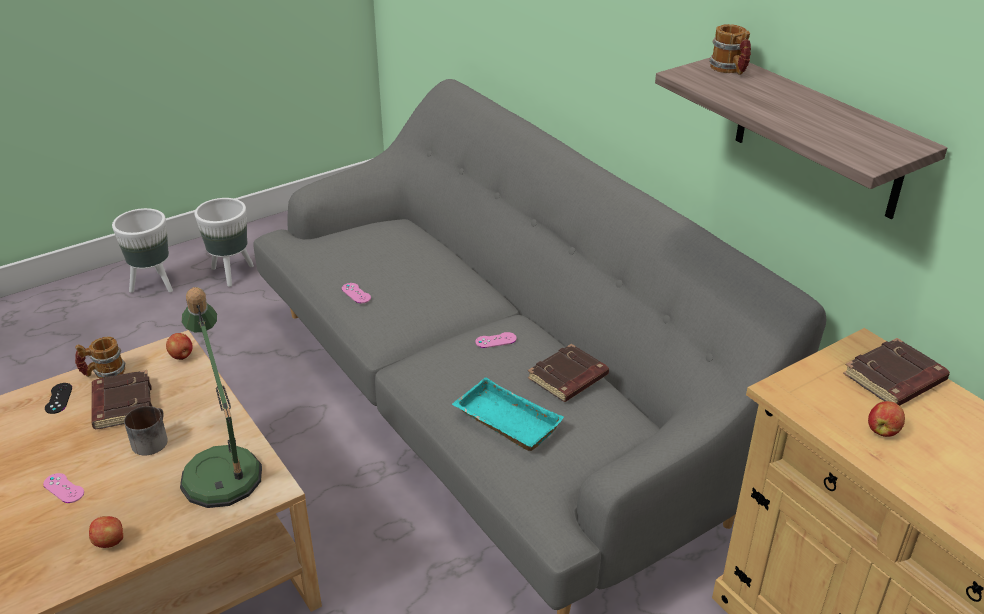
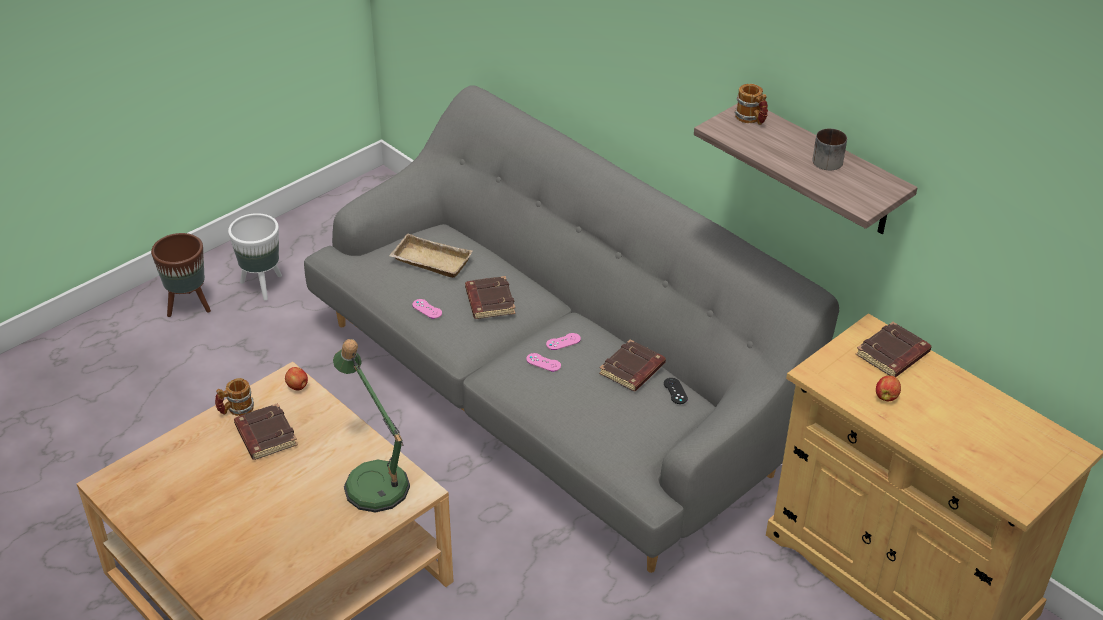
camera: 10 degrees left, 5 degrees up
pink game controller [43,473,84,503] -> pink game controller moved to [526,353,561,372]
black game controller [45,383,72,414] -> black game controller moved to [664,378,688,404]
apple [89,516,123,548] -> none
white planter [112,208,173,293] -> brown planter [151,233,211,317]
mug [124,406,168,456] -> mug moved to [813,128,847,170]
turquoise tray [452,377,564,451] -> none
none -> beige tray [389,234,472,278]
none -> brown book [465,276,516,319]

